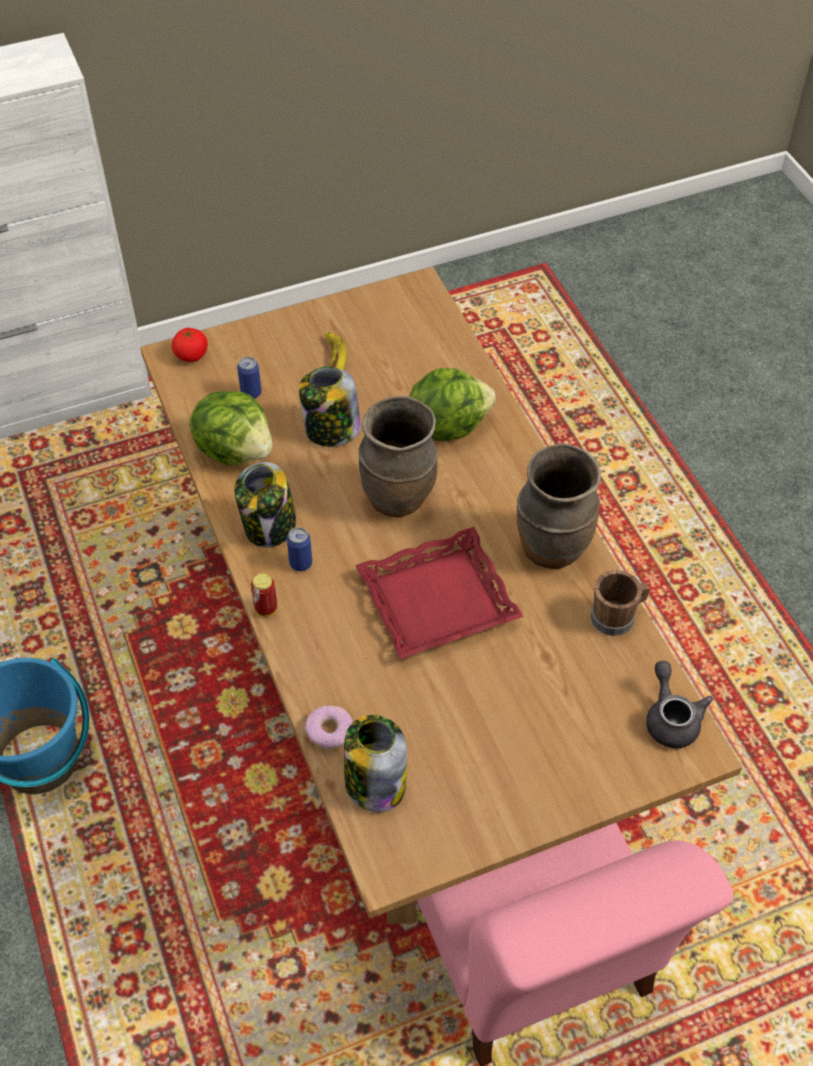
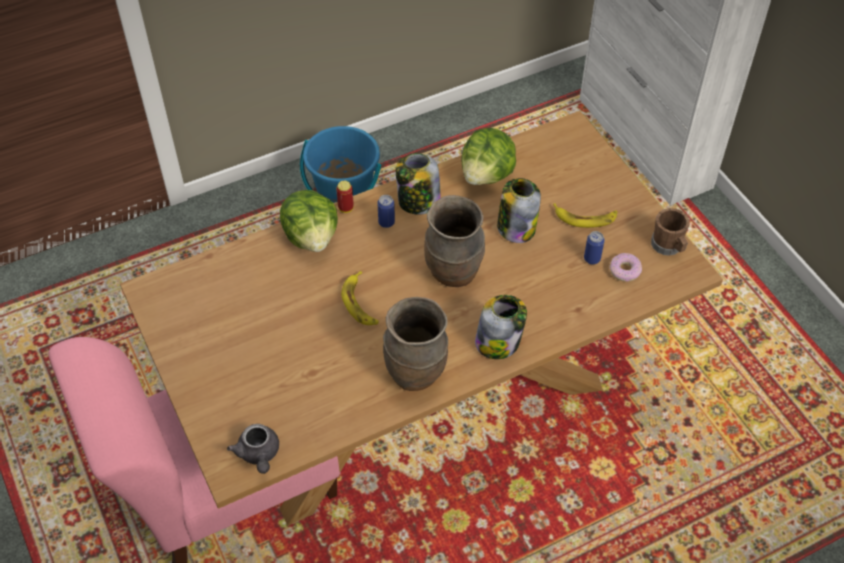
camera: 85 degrees right, 0 degrees up
tomato [172,328,208,362] -> none
can [237,356,262,399] -> can moved to [584,231,605,264]
donut [305,706,353,750] -> donut moved to [609,253,642,282]
jar [344,715,407,812] -> jar moved to [475,295,527,359]
red tray [355,527,523,659] -> banana [341,271,379,325]
lettuce [409,368,496,442] -> lettuce moved to [280,190,338,252]
brown mug [590,570,650,636] -> brown mug moved to [651,208,690,256]
grey teapot [646,661,713,748] -> grey teapot turned 90 degrees clockwise [227,424,279,474]

